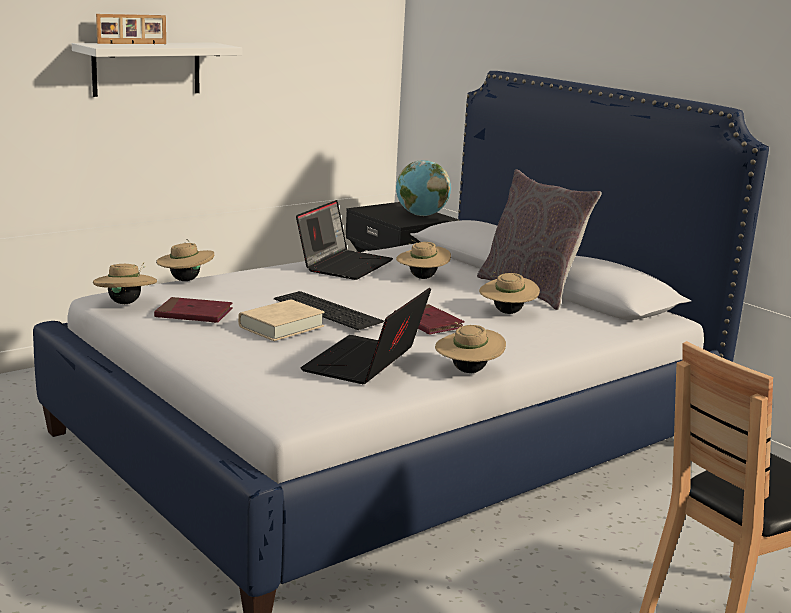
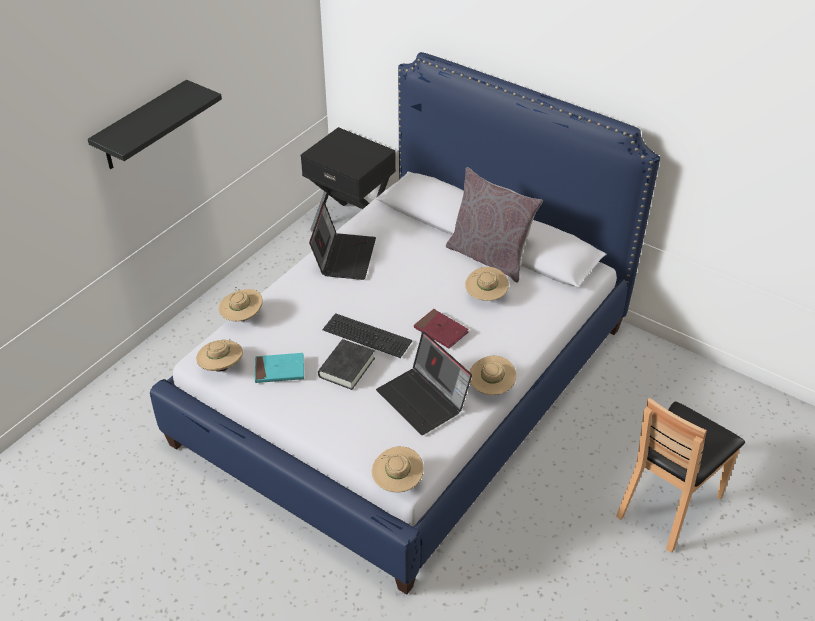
camera: 15 degrees left, 25 degrees up
white shelf [72,43,242,97] -> black shelf [88,80,222,169]
picture frame [96,14,166,44] -> none
red book [154,297,233,323] -> turquoise book [255,353,304,383]
beige book [238,299,325,341] -> black book [318,339,375,390]
laptop [300,288,431,384] -> laptop turned 45 degrees counterclockwise [376,331,472,435]
globe [396,160,451,216] -> none
beige hat [396,240,451,279] -> beige hat moved to [372,446,424,492]

